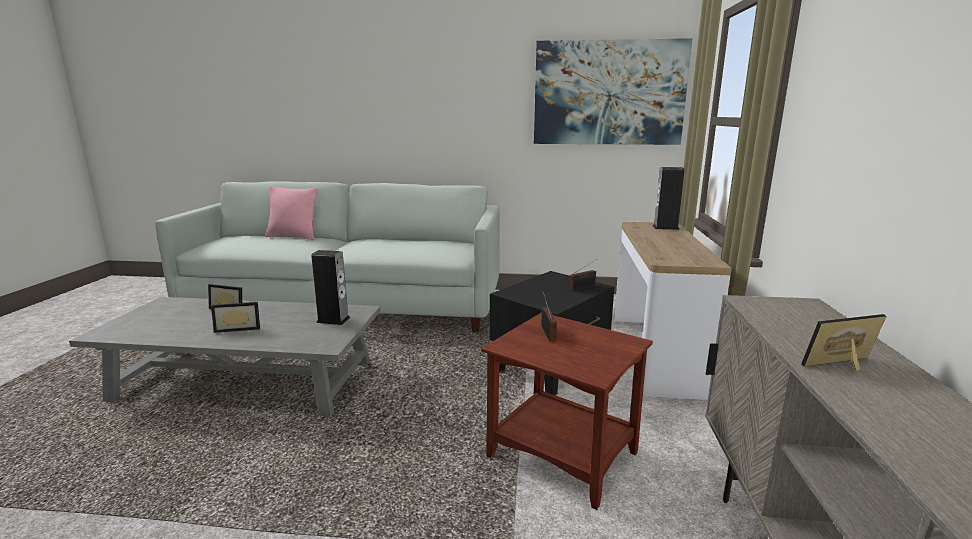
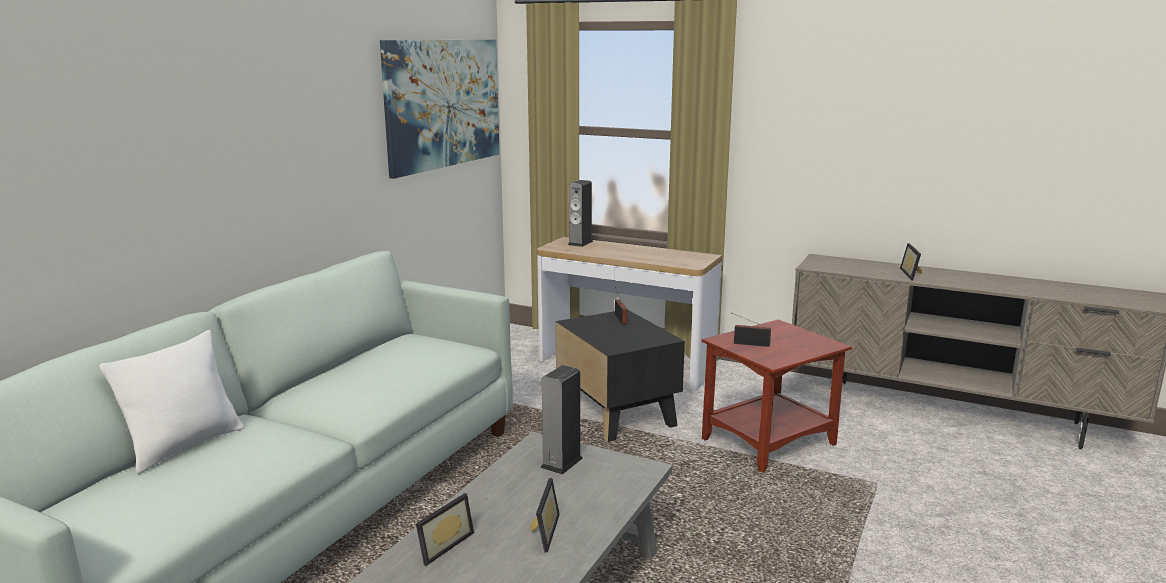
camera: 70 degrees left, 0 degrees up
pink pillow [265,186,318,240] -> white pillow [99,330,244,474]

